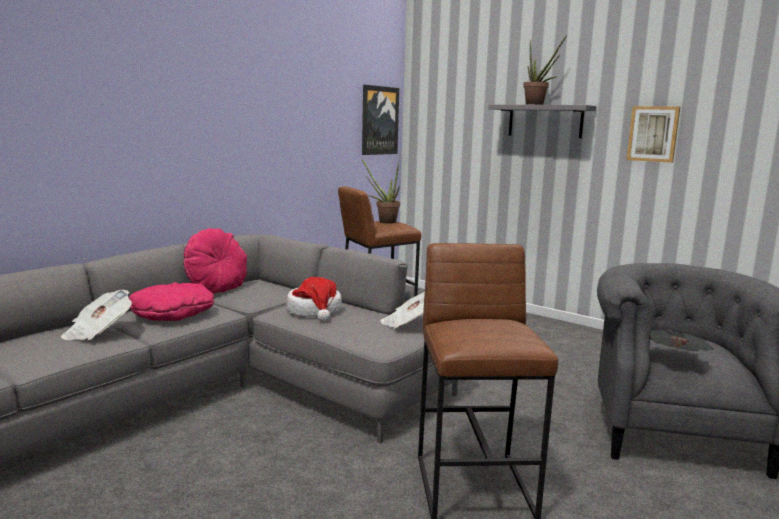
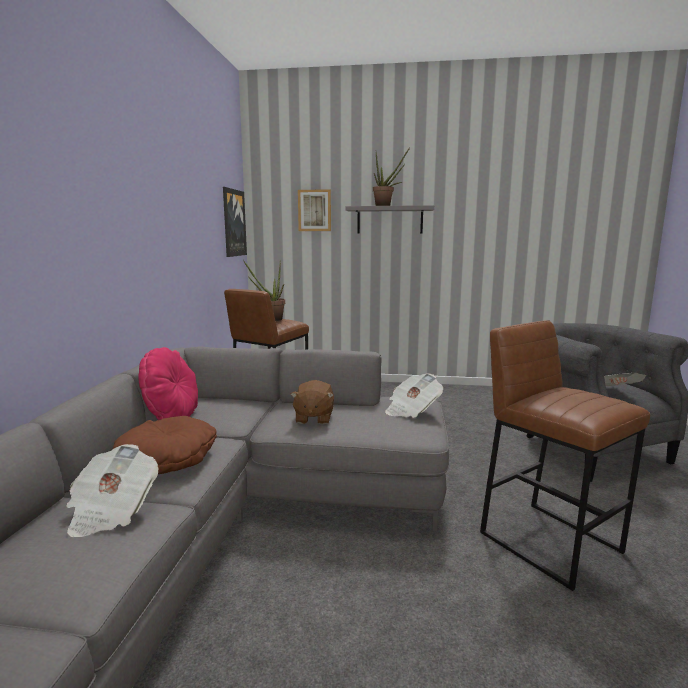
camera: 30 degrees left, 0 degrees up
pink pillow [129,282,214,321] -> brown pillow [113,416,217,474]
hat [287,277,342,322] -> brown plush toy [290,380,334,424]
picture [627,106,680,163] -> picture moved to [298,189,331,231]

